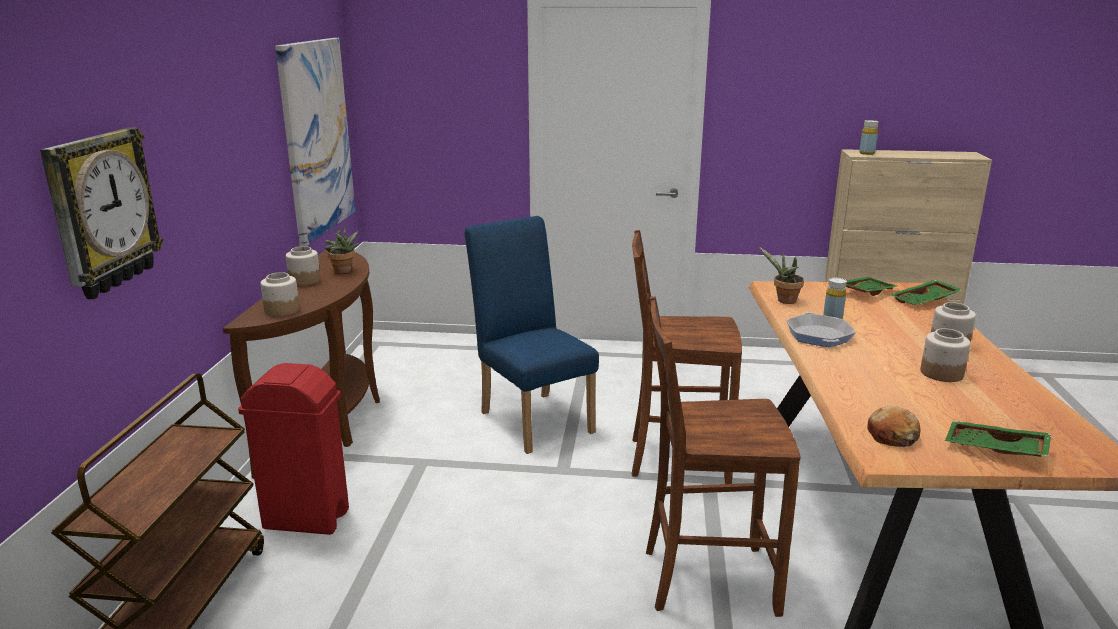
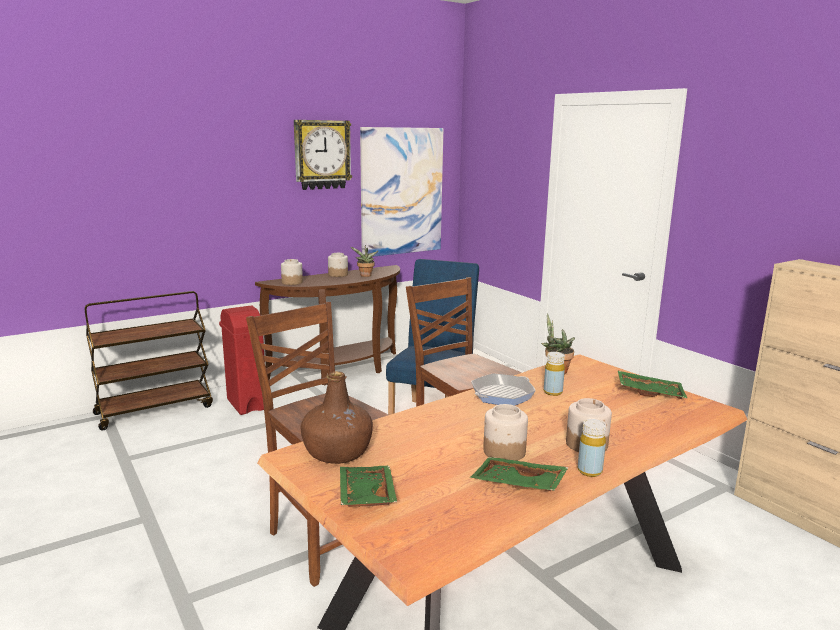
camera: 50 degrees right, 5 degrees down
wall clock [40,127,164,299] -> wall clock moved to [294,120,352,190]
yellow bottle [859,120,878,155] -> yellow bottle moved to [578,419,606,477]
bread [867,406,921,447] -> brown bottle [300,371,373,464]
green tray [889,280,962,305] -> green tray moved to [470,457,569,491]

